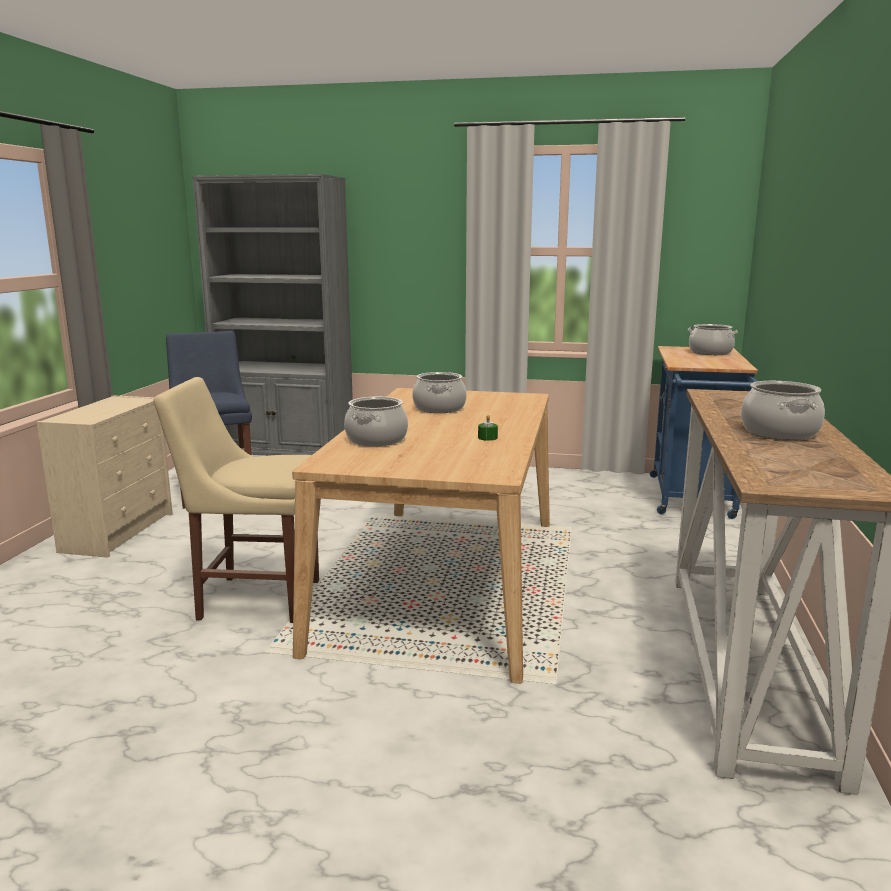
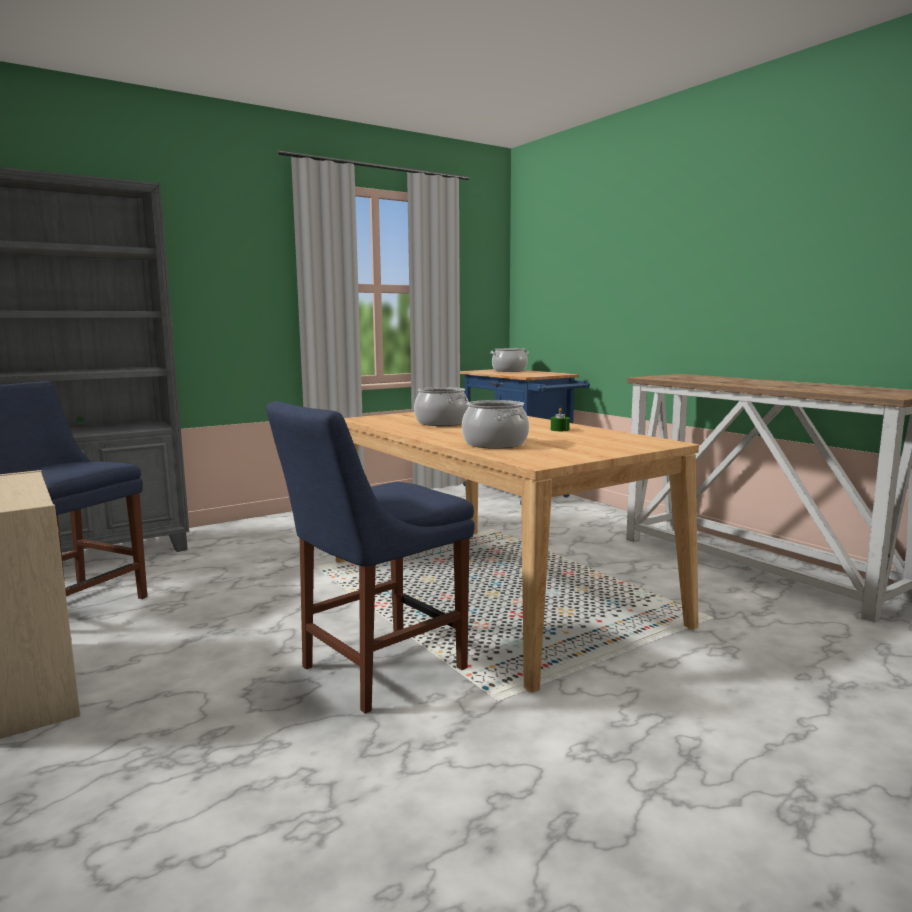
camera: 45 degrees left, 5 degrees down
beige chair [154,377,319,623] -> blue chair [266,401,475,714]
cooking pot [741,381,825,440] -> none

